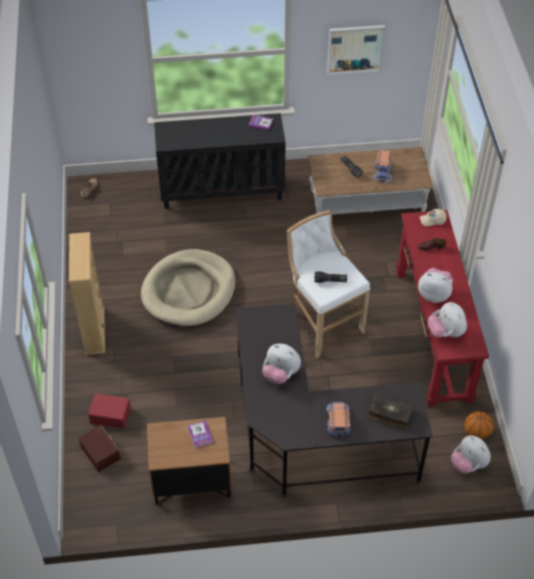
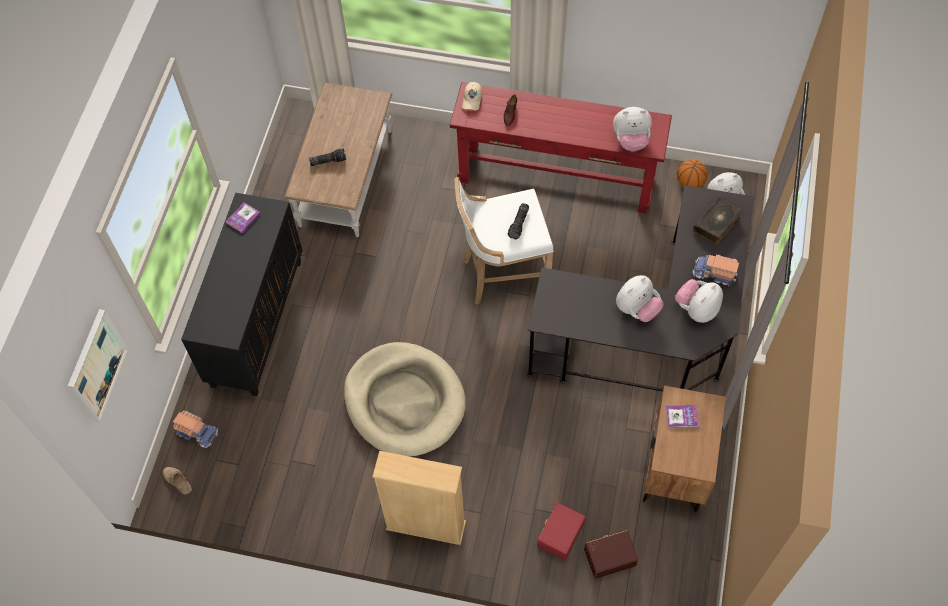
camera: 70 degrees left, 10 degrees up
picture [327,25,385,75] -> picture moved to [68,309,128,422]
toy truck [374,150,393,183] -> toy truck moved to [173,410,218,448]
plush toy [418,268,453,303] -> plush toy moved to [675,279,723,323]

